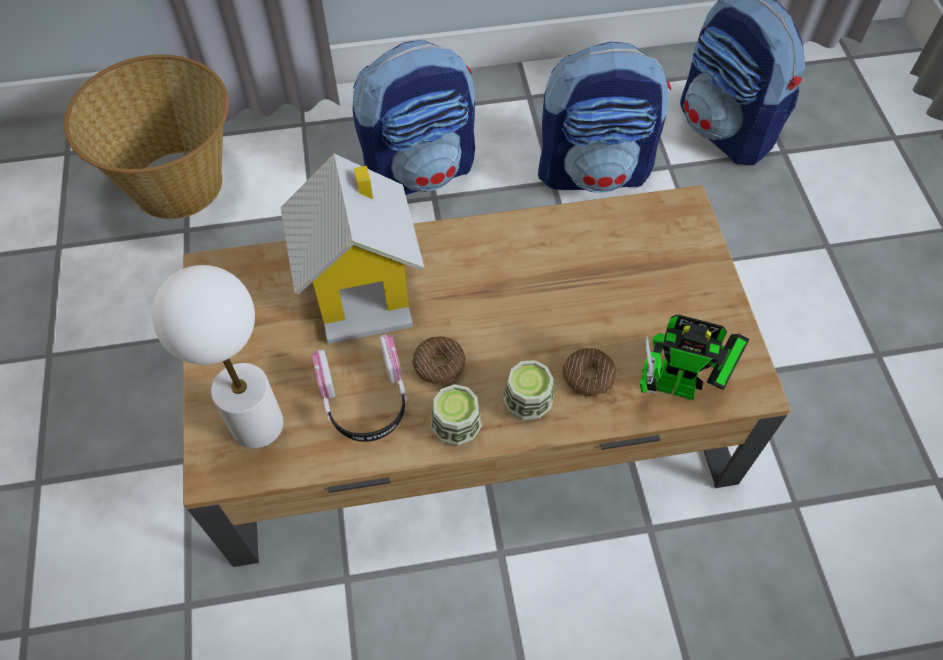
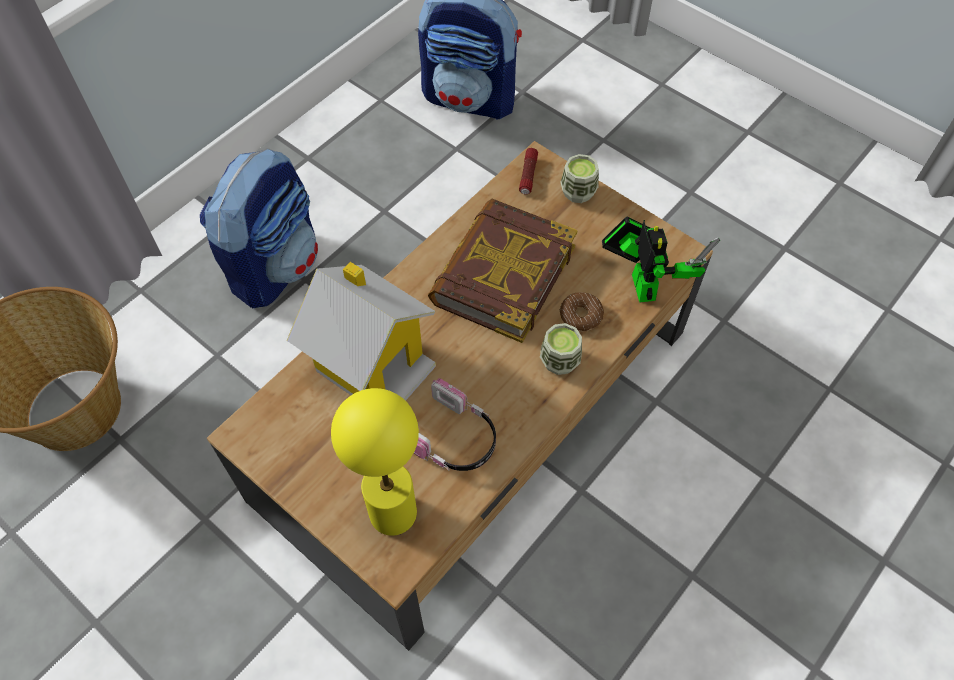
camera: 40 degrees left, 0 degrees up
white table lamp [152,265,284,448] -> yellow table lamp [331,388,419,536]
donut [412,336,465,385] -> none
cup [431,384,482,446] -> cup moved to [561,154,599,203]
backpack [538,42,671,193] -> none
toy robot [640,315,749,400] -> toy robot turned 75 degrees counterclockwise [602,217,720,303]
none -> book [428,198,578,343]
none -> flashlight [519,148,538,195]

